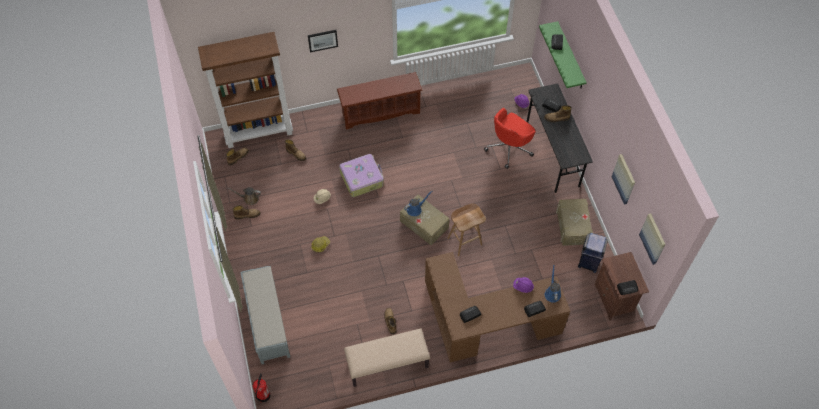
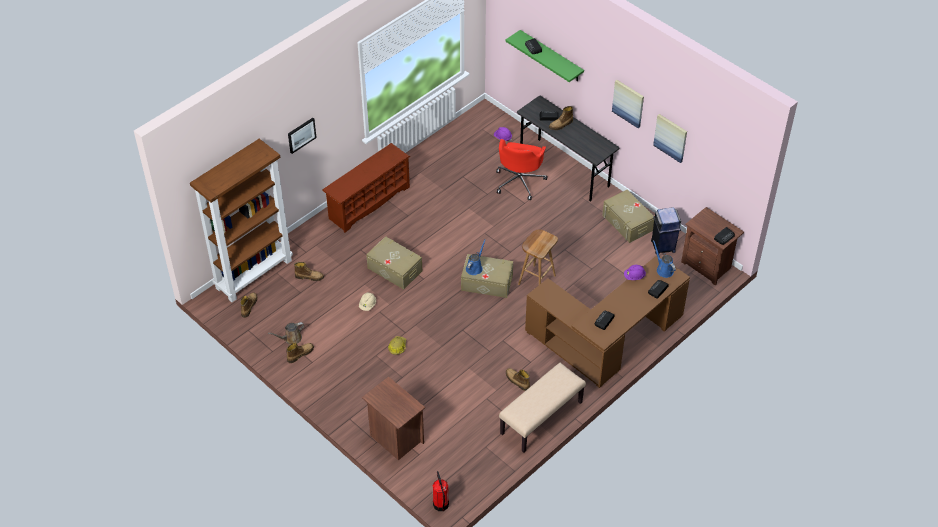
camera: 30 degrees left, 10 degrees down
grey bench [241,266,290,364] -> brown nightstand [362,376,425,460]
suitcase [339,154,384,197] -> beige storage box [366,236,422,290]
picture [639,213,665,265] -> picture moved to [612,80,644,128]

